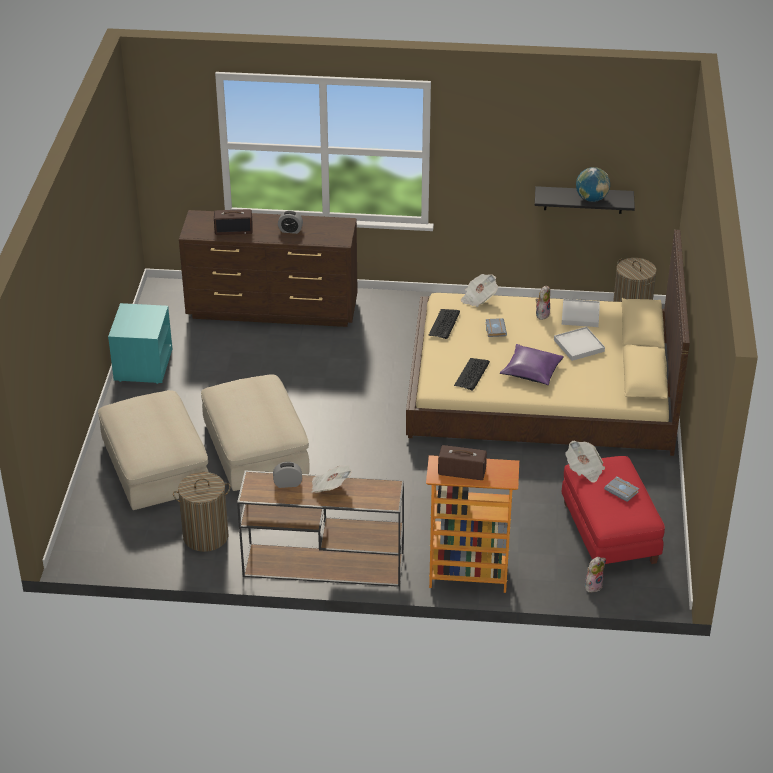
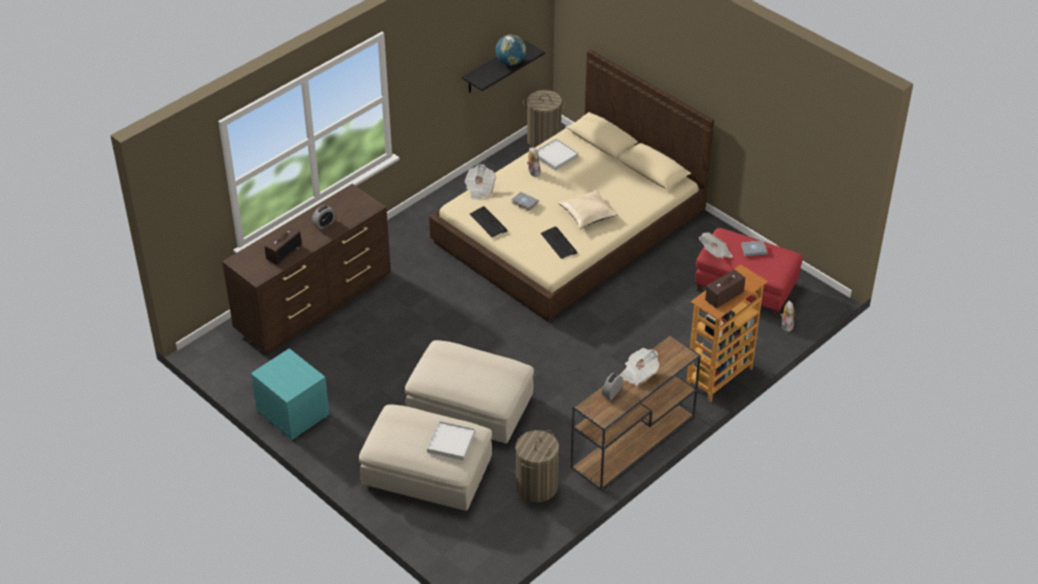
camera: 50 degrees left, 5 degrees up
purple pillow [500,344,564,385] -> beige pillow [558,190,618,229]
white tray [554,327,605,361] -> white tray moved to [427,421,475,461]

